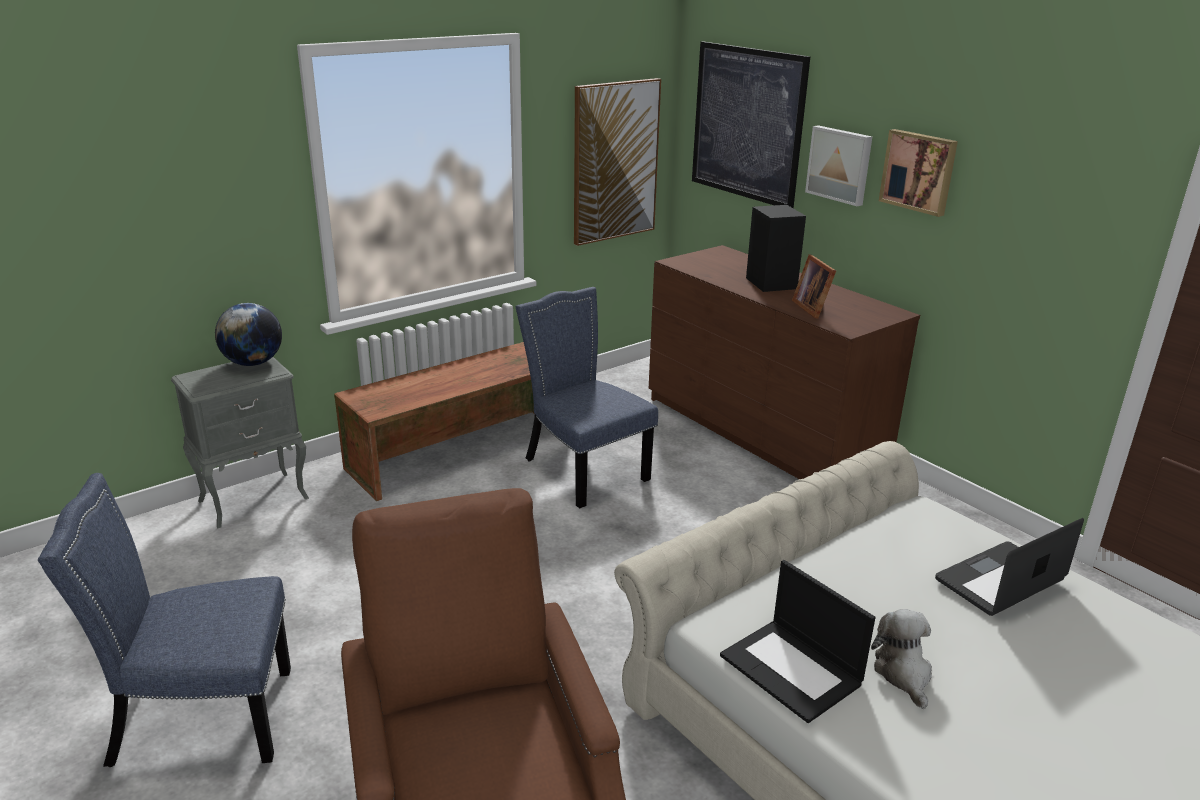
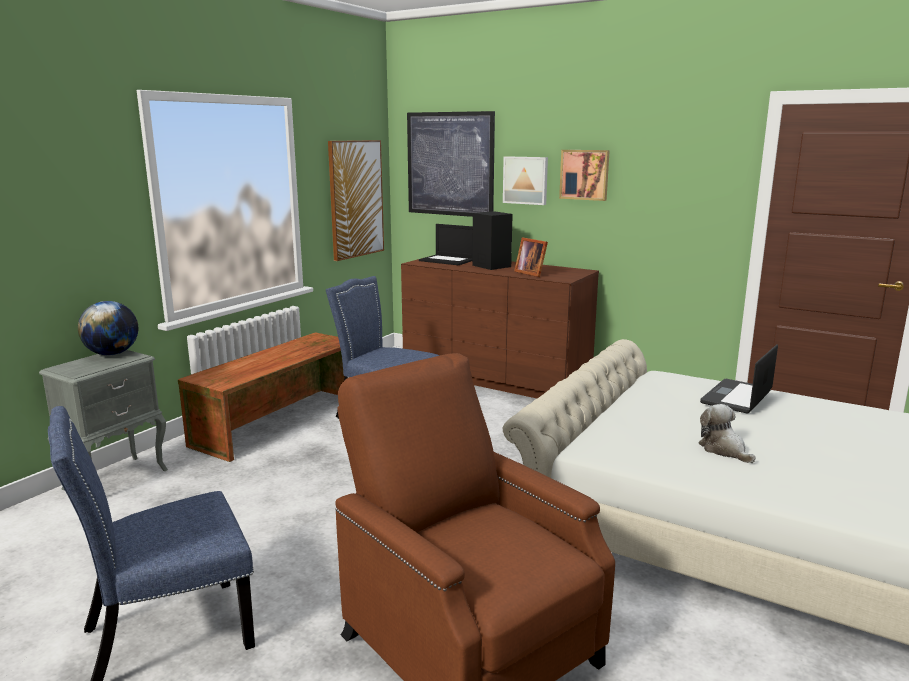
camera: 20 degrees left, 10 degrees down
laptop [720,560,876,723] -> laptop moved to [419,224,473,265]

